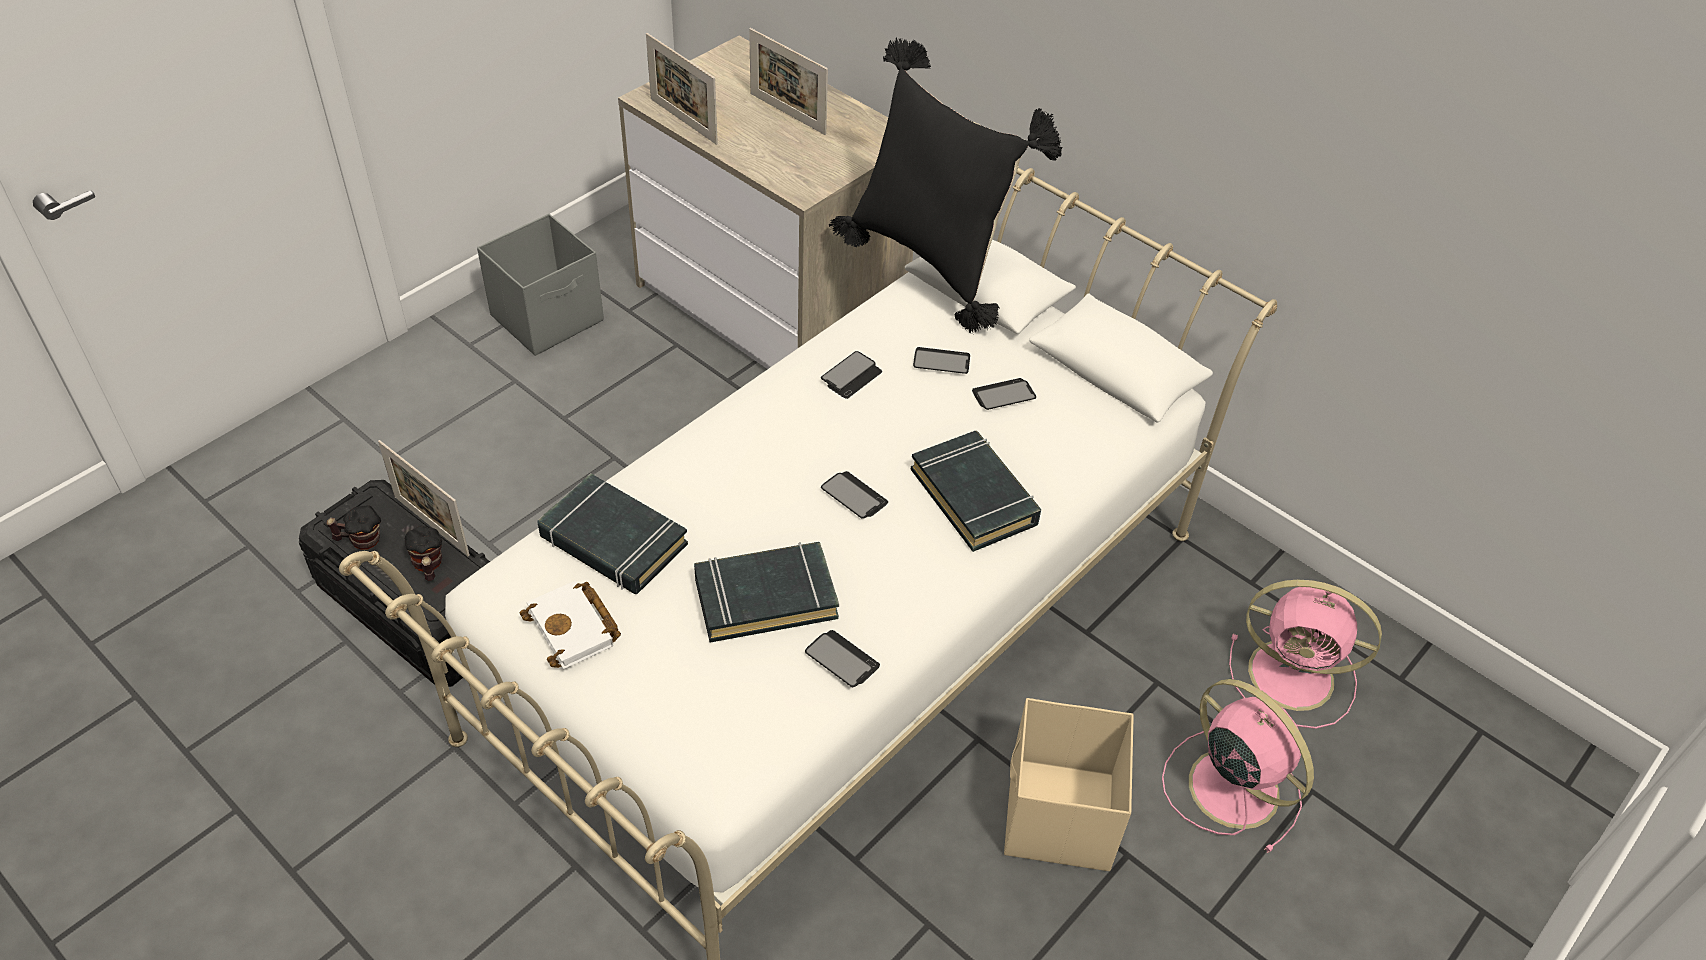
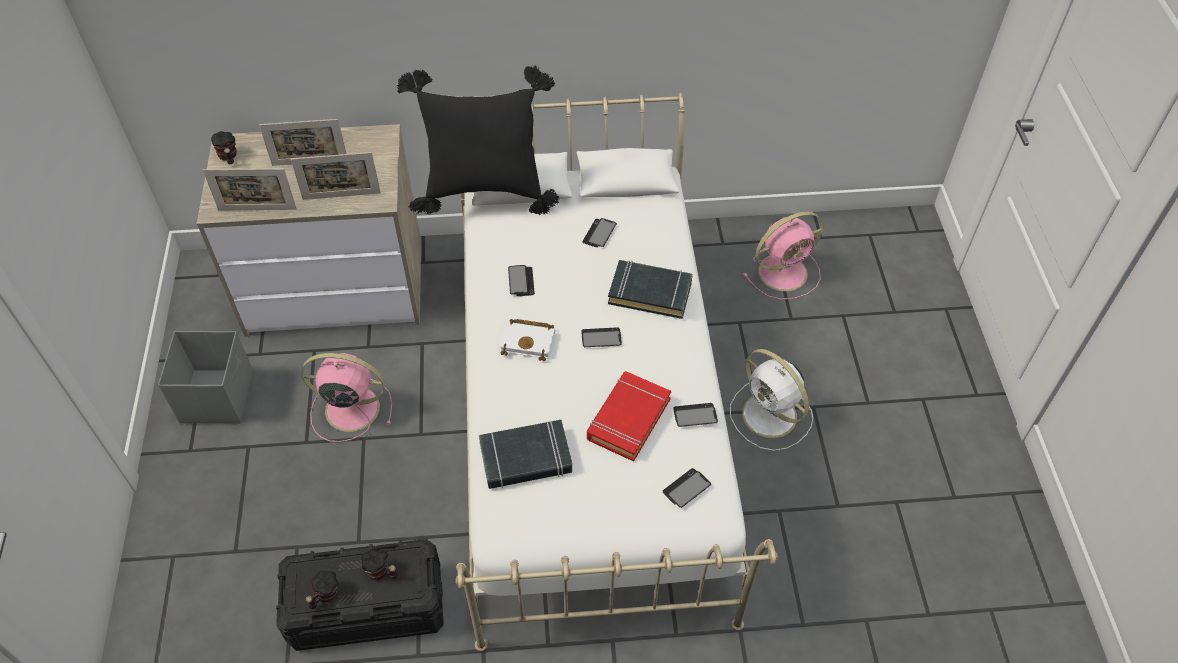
camera: 45 degrees left, 5 degrees up
picture frame [378,440,470,556] -> picture frame moved to [291,152,381,200]
white book [519,581,621,669] -> white book moved to [500,319,555,361]
black book [694,542,839,643] -> red book [587,371,671,462]
phone [913,347,970,374] -> phone moved to [663,468,711,508]
beige storage box [1004,698,1134,871] -> white fan [730,349,813,451]
pink fan [1162,679,1314,853] -> pink fan moved to [301,353,392,442]
none -> mug [211,131,237,164]

